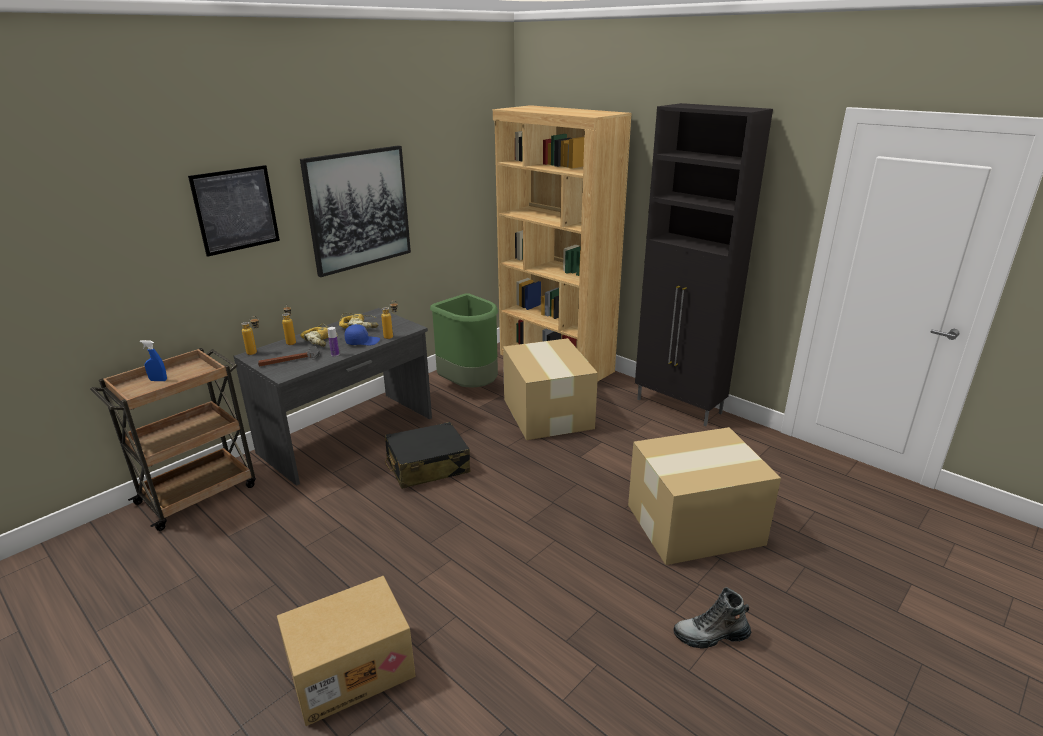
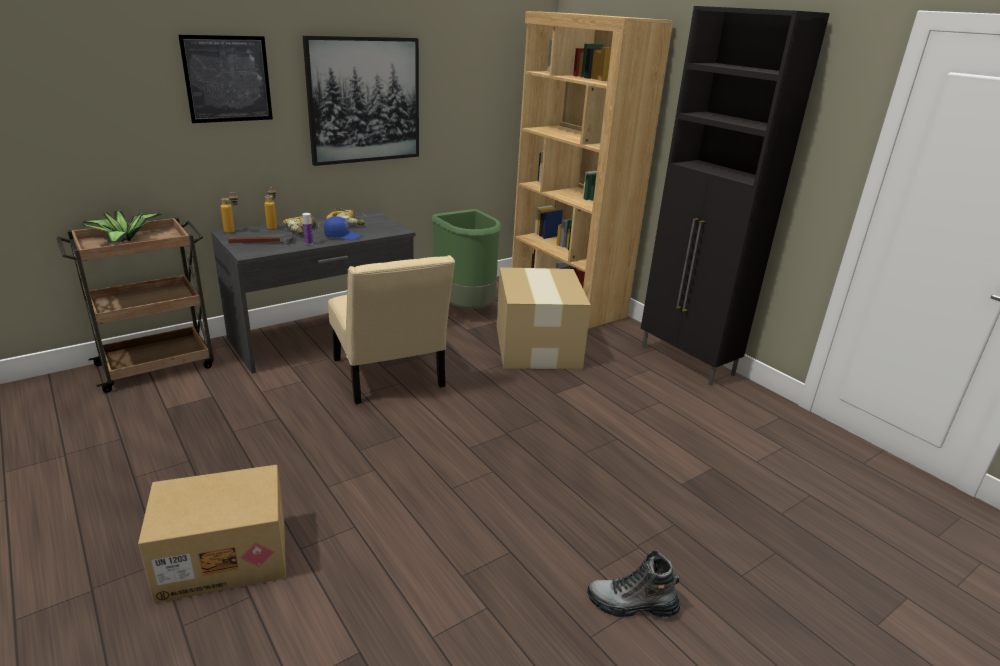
camera: 10 degrees right, 0 degrees up
blue spray bottle [140,340,167,381] -> potted plant [82,211,162,243]
bottle [381,301,398,339] -> none
black suitcase [385,422,470,489] -> beige chair [328,255,455,404]
cardboard box [628,427,781,565] -> none

